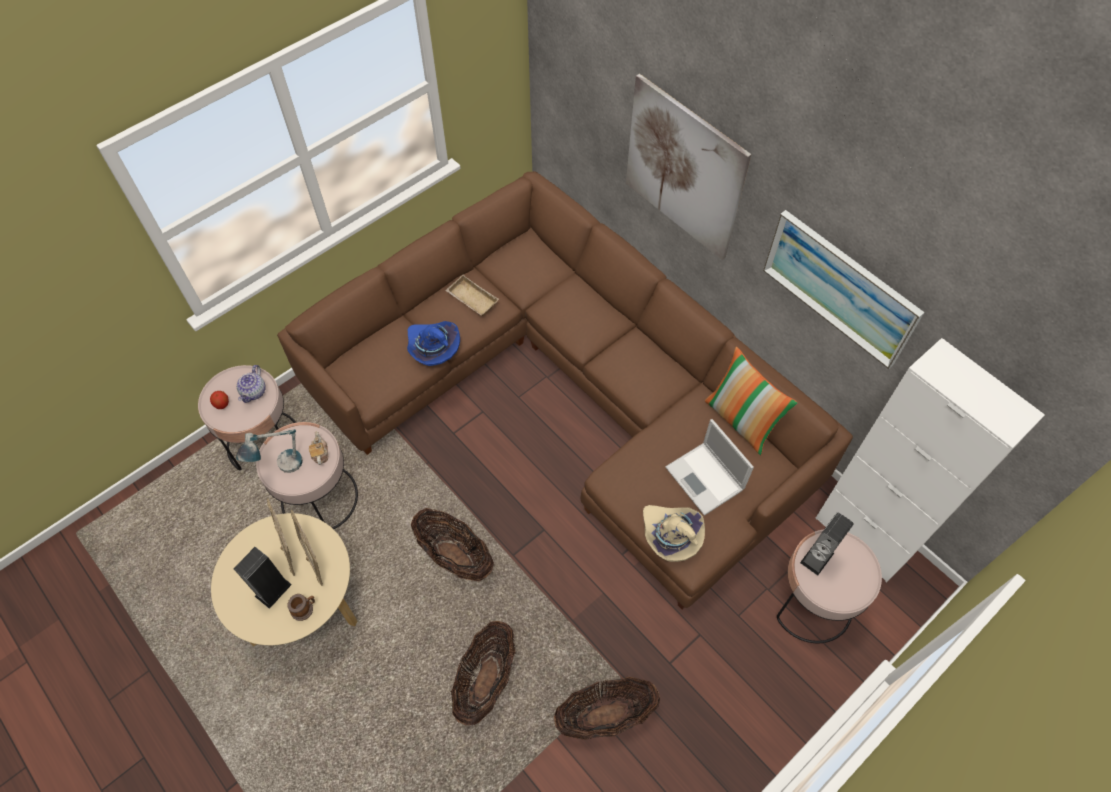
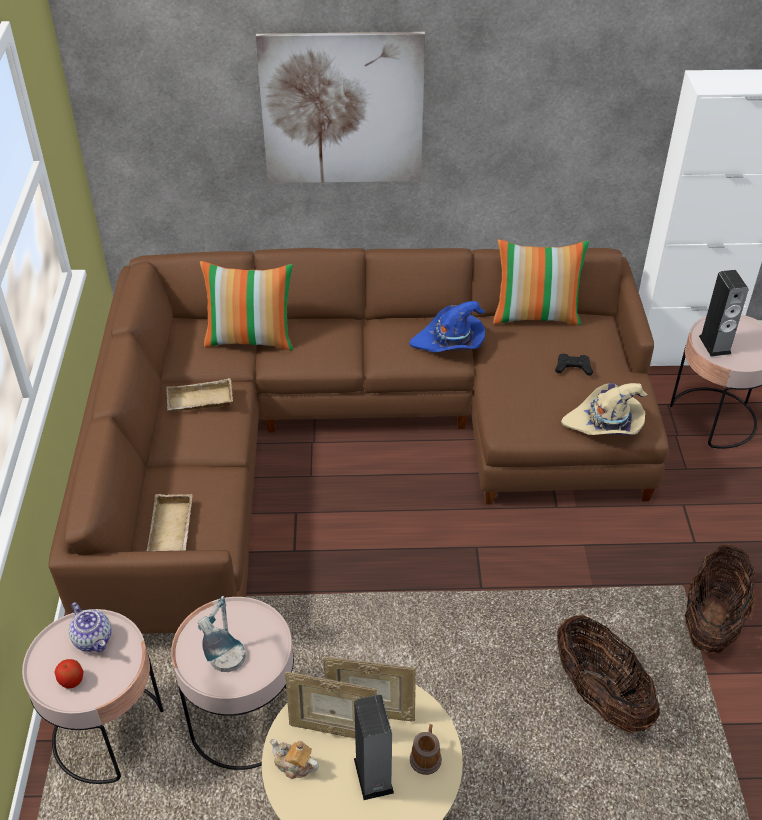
camera: 50 degrees left, 15 degrees down
teapot [309,431,328,465] -> teapot moved to [270,738,319,779]
blue hat [407,321,460,366] -> blue hat moved to [409,301,485,353]
basket [411,508,494,582] -> none
laptop [665,419,754,516] -> black game controller [555,353,593,376]
picture [763,210,925,369] -> none
none -> beige tray [146,494,193,551]
none -> pillow [200,261,293,350]

